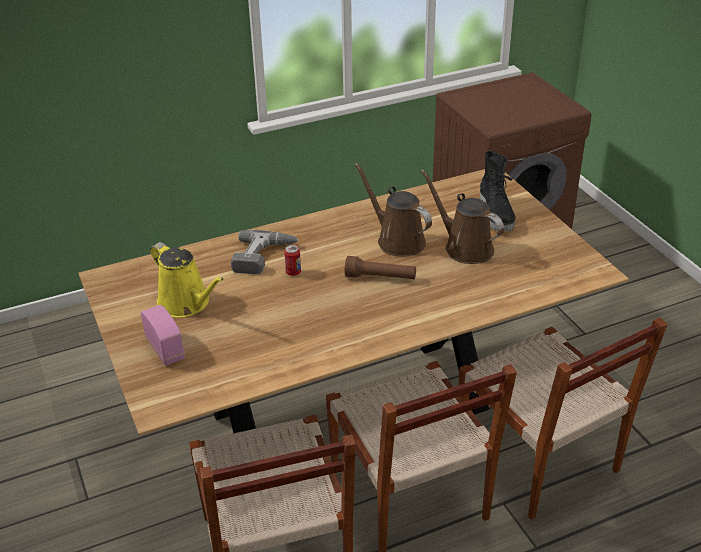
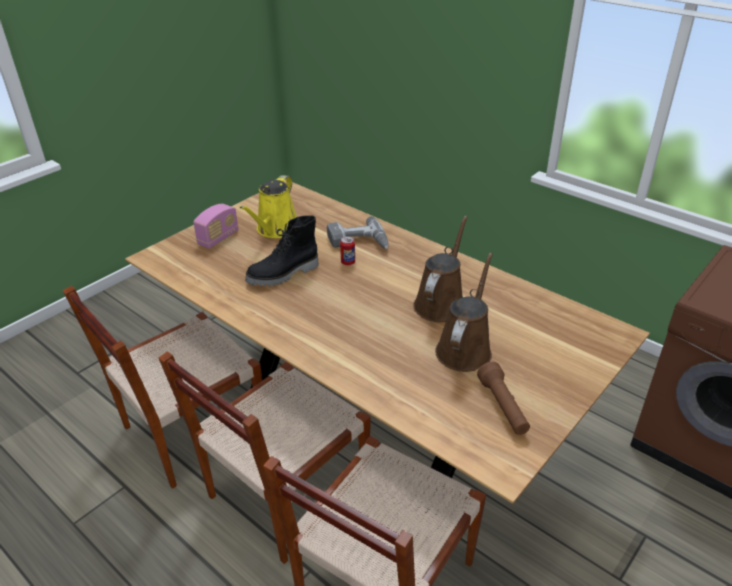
camera: 65 degrees right, 0 degrees up
brown flashlight [345,256,416,279] -> brown flashlight moved to [477,362,530,435]
black boot [479,151,516,232] -> black boot moved to [245,215,319,286]

